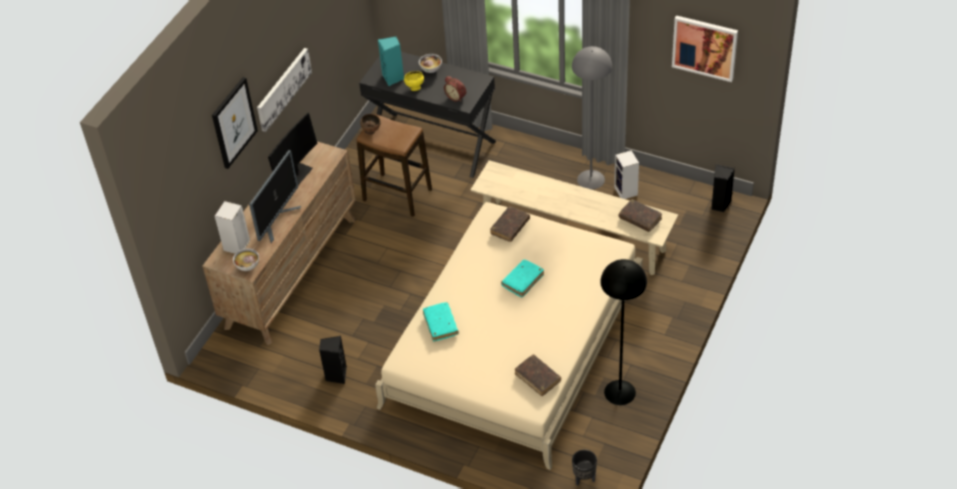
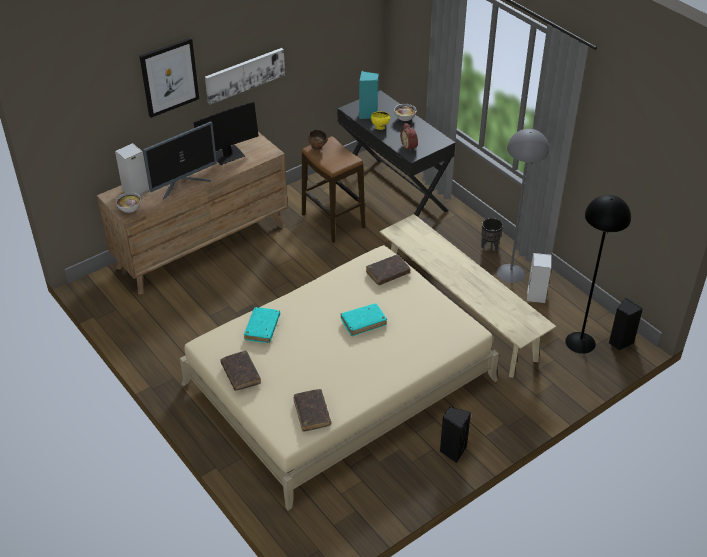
camera: 25 degrees right, 5 degrees down
black speaker [319,336,347,384] -> black speaker moved to [439,407,471,463]
black planter [572,450,597,486] -> black planter moved to [481,218,503,250]
black floor lamp [600,259,647,405] -> black floor lamp moved to [565,195,631,354]
brown book [619,199,662,232] -> brown book moved to [220,350,261,391]
picture [672,15,738,82] -> none

